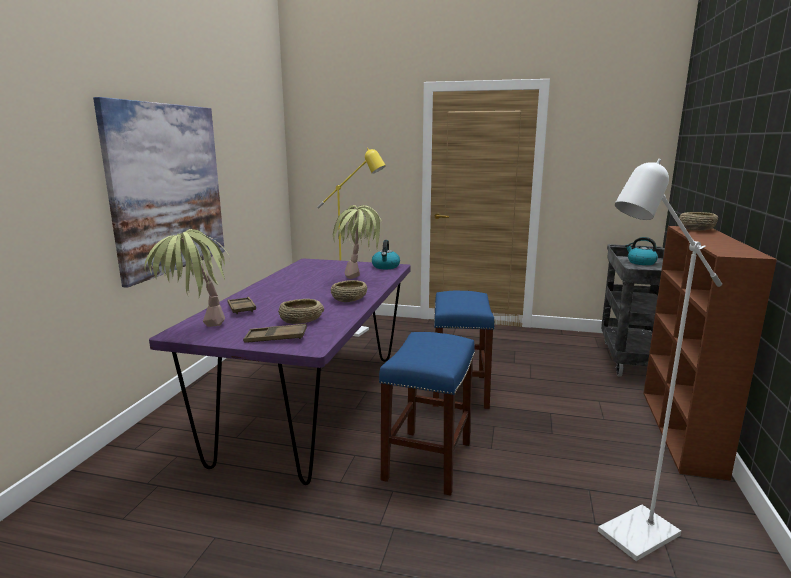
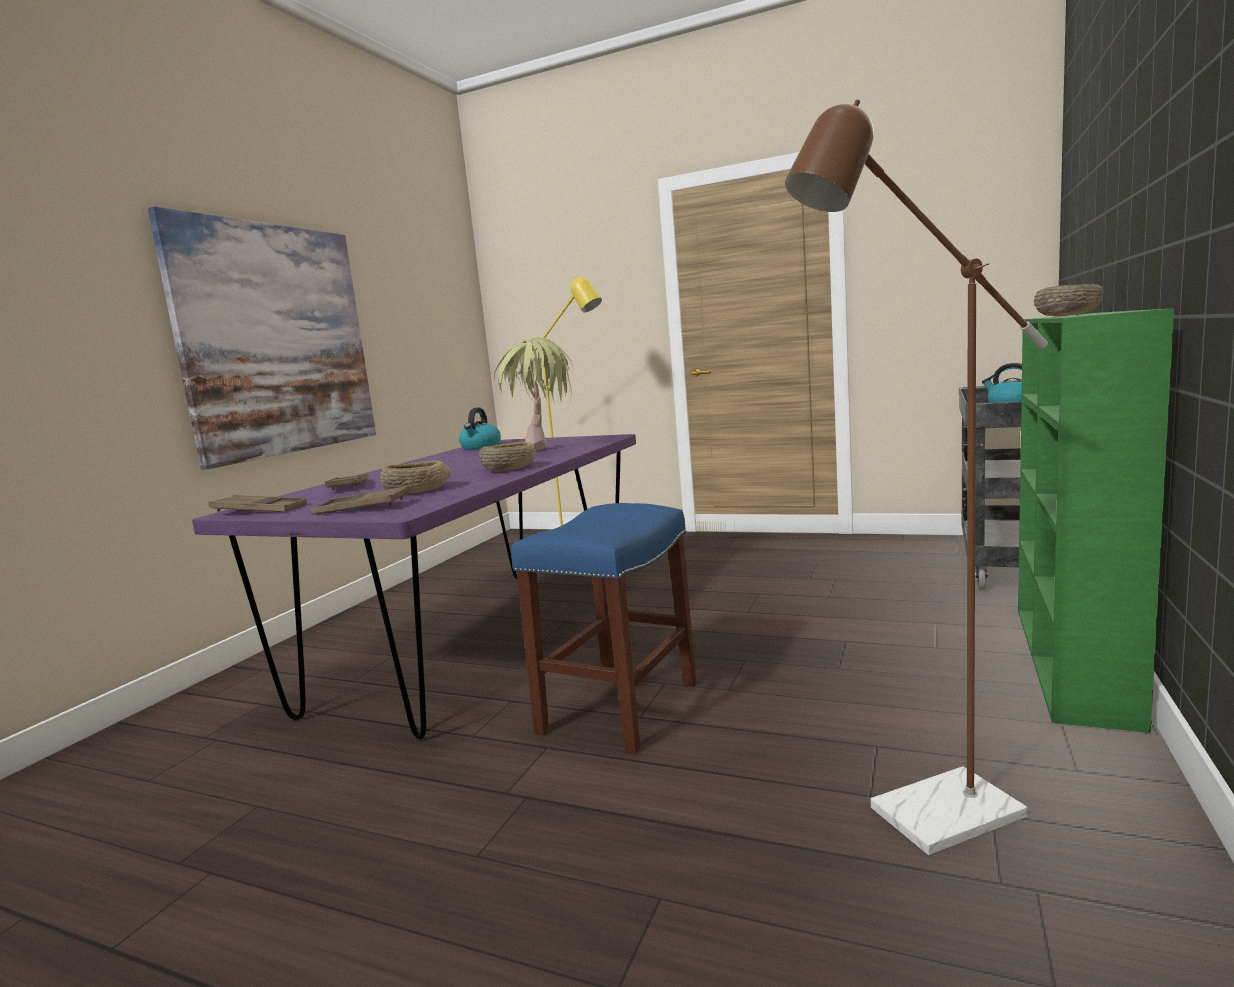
camera: 10 degrees right, 5 degrees down
potted plant [144,229,230,327] -> brown tray [209,495,307,512]
kettle [372,240,400,269] -> kettle moved to [459,407,501,450]
blue stool [433,291,495,409] -> none
white floor lamp [598,159,722,561] -> brown floor lamp [785,99,1048,855]
brown bookcase [643,226,777,481] -> green bookcase [1018,308,1174,733]

